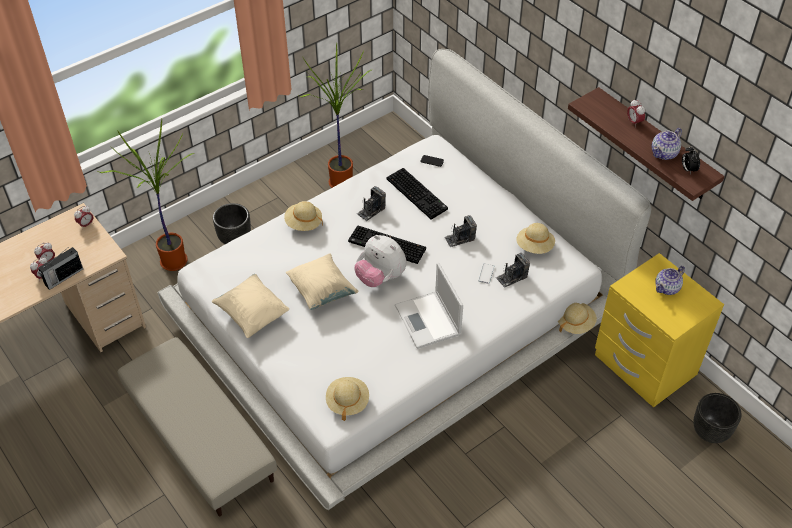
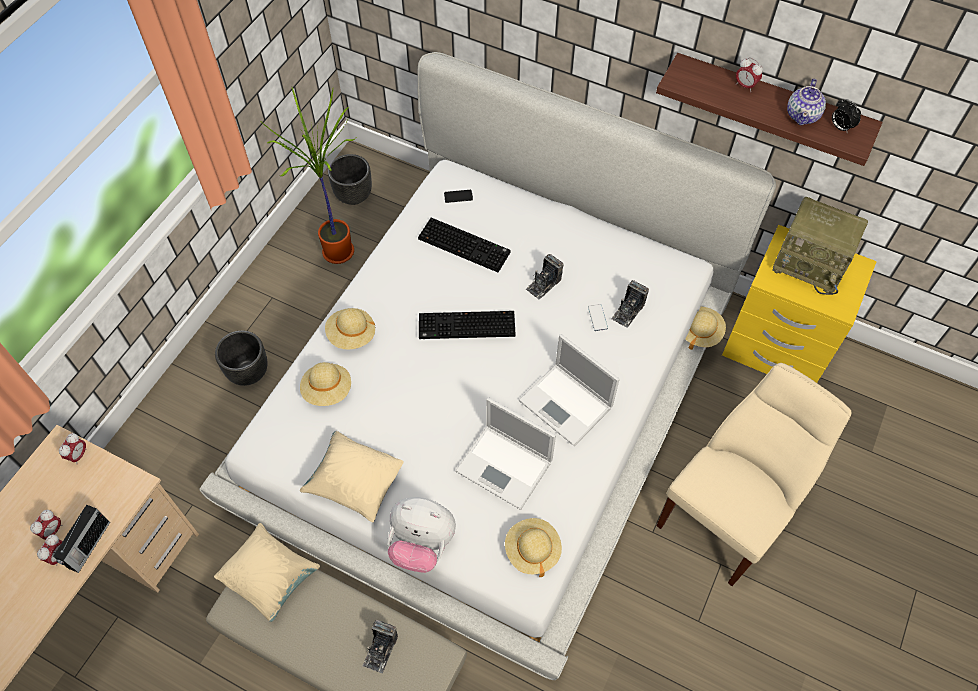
camera: 25 degrees left, 10 degrees up
potted plant [98,119,194,271] -> none
beige pillow [286,253,358,310] -> beige pillow moved to [214,523,320,622]
plush toy [354,235,406,287] -> plush toy moved to [387,497,456,573]
camera [357,186,386,221] -> camera moved to [363,620,398,673]
beige hat [516,223,555,254] -> beige hat moved to [300,362,351,406]
teapot [655,266,685,295] -> radio [772,197,868,295]
black planter [693,393,742,443] -> black planter moved to [328,154,372,205]
none -> laptop [455,397,556,510]
none -> beige chair [656,363,852,586]

